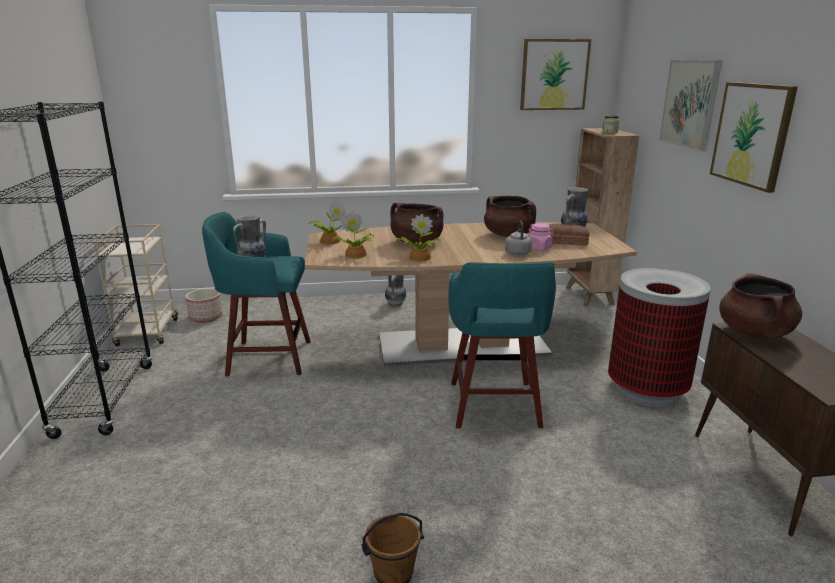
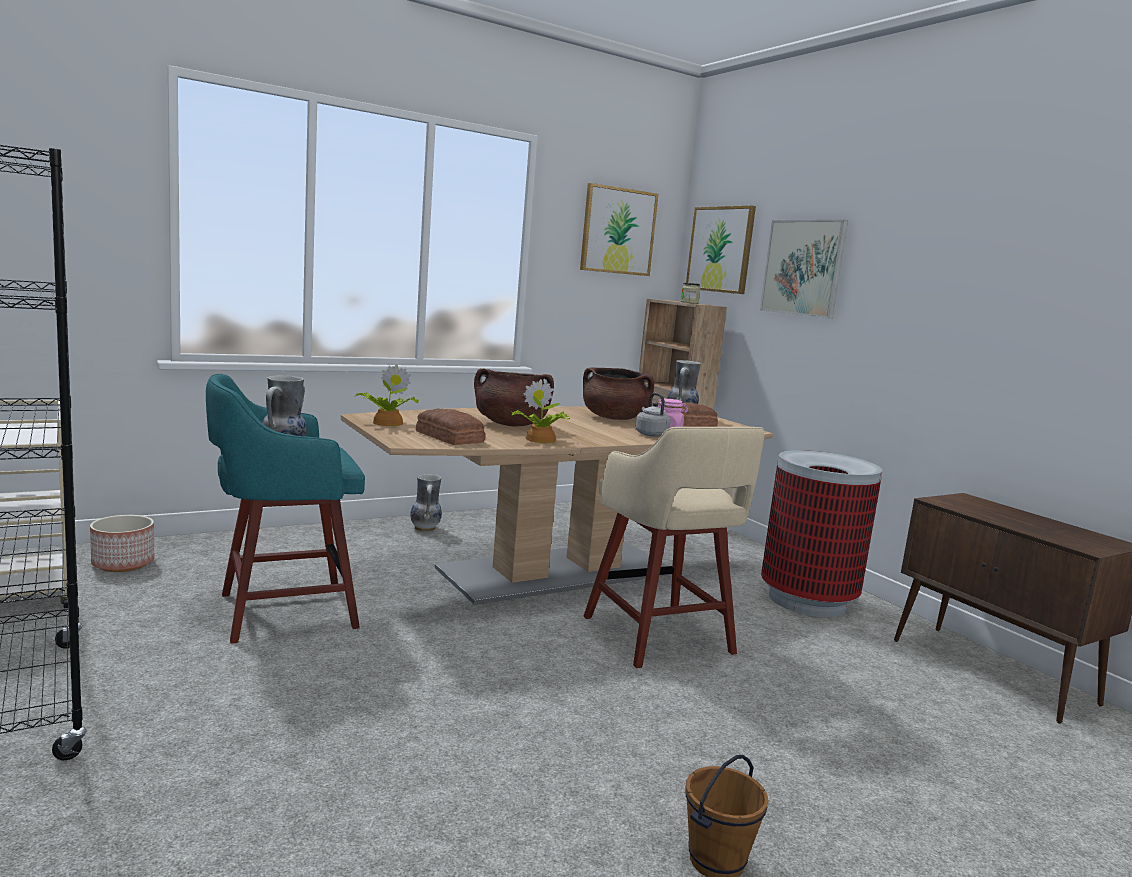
camera: 25 degrees left, 10 degrees down
potted plant [332,212,374,258] -> bread [416,408,485,445]
turquoise stool [448,262,556,428] -> beige stool [583,427,764,668]
picture [710,82,798,193] -> picture moved to [686,205,756,294]
brown cooking pot [719,273,802,339] -> none

